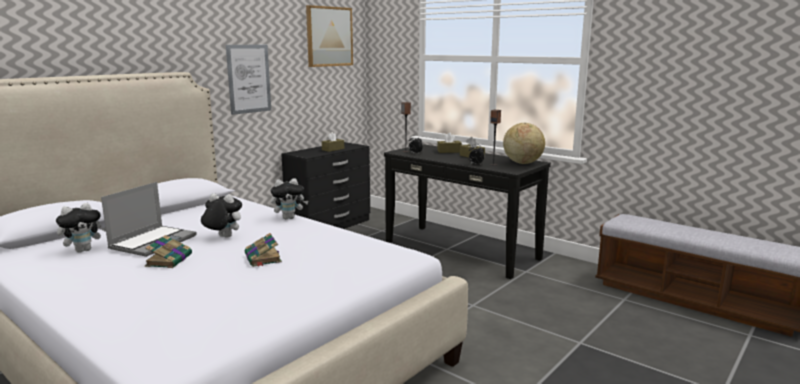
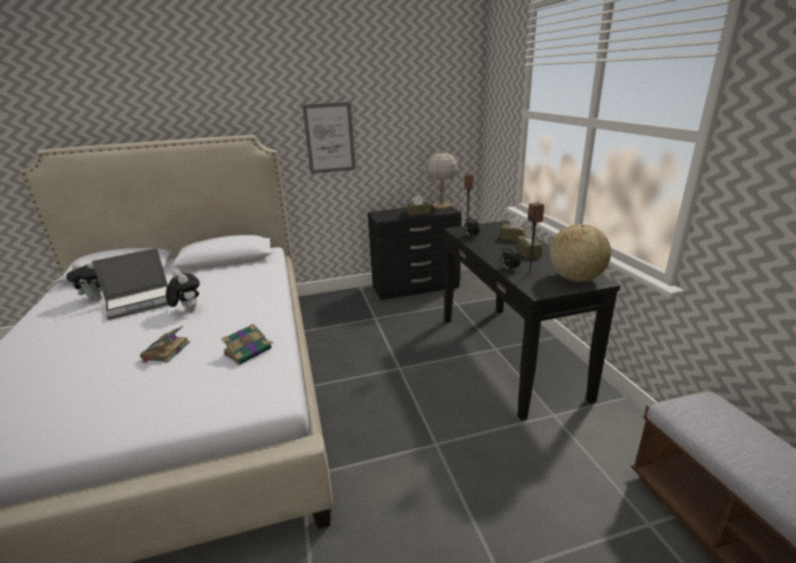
camera: 35 degrees right, 10 degrees up
book [145,235,192,268] -> book moved to [221,324,274,365]
plush toy [271,178,308,219] -> none
picture [306,5,353,67] -> none
none -> table lamp [426,149,459,209]

